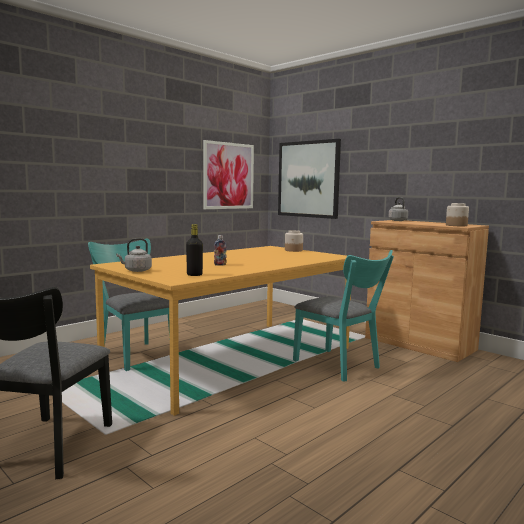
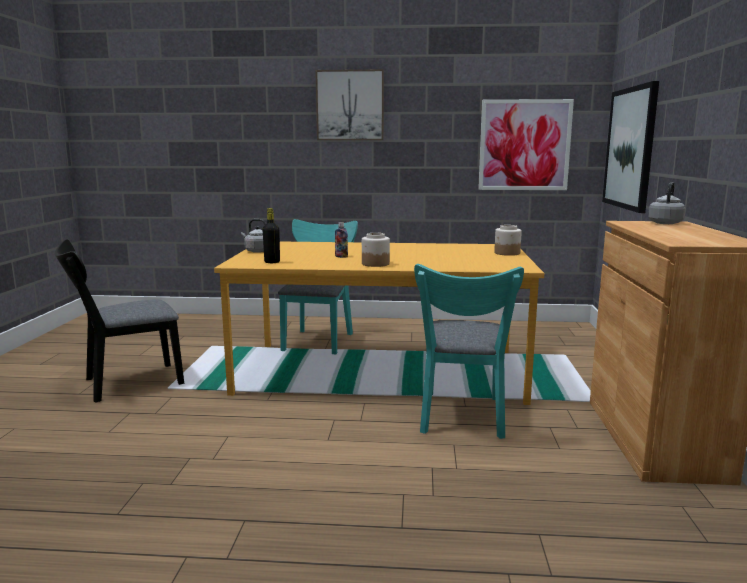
camera: 50 degrees right, 5 degrees up
jar [446,203,469,226] -> jar moved to [362,233,390,267]
none -> picture [315,69,384,140]

